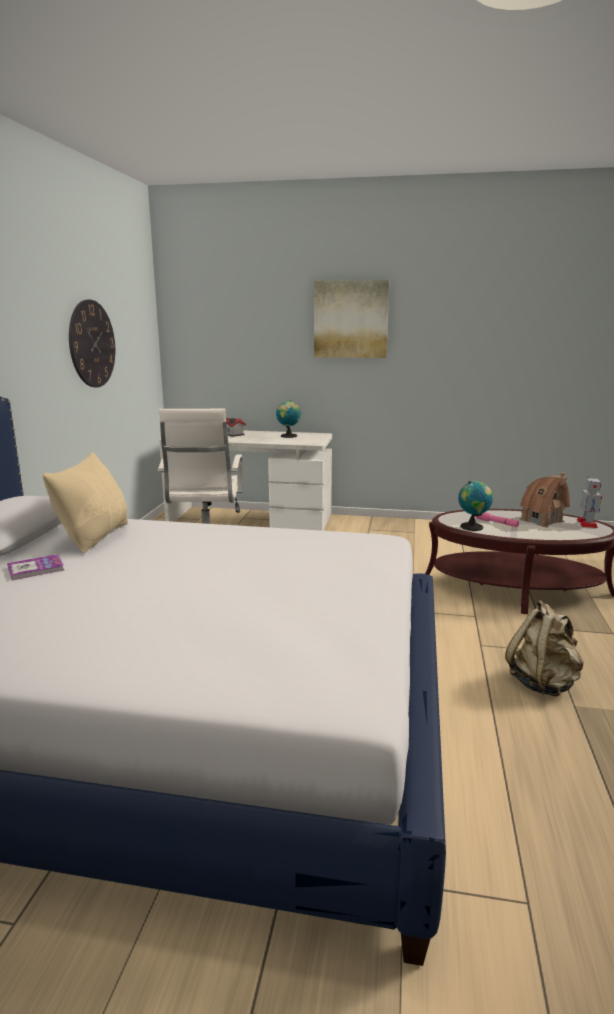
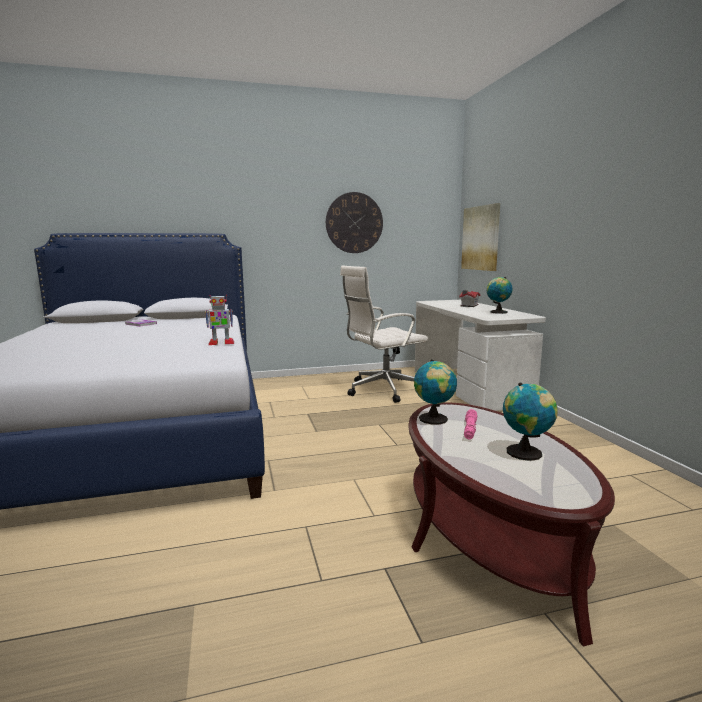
camera: 65 degrees right, 5 degrees down
beige pillow [43,452,128,553] -> none
picture [314,280,389,358] -> picture moved to [461,203,500,271]
beige backpack [505,600,584,697] -> none
toy house [519,472,570,528] -> globe [503,383,558,461]
toy robot [577,477,602,528] -> toy robot moved to [205,295,234,345]

